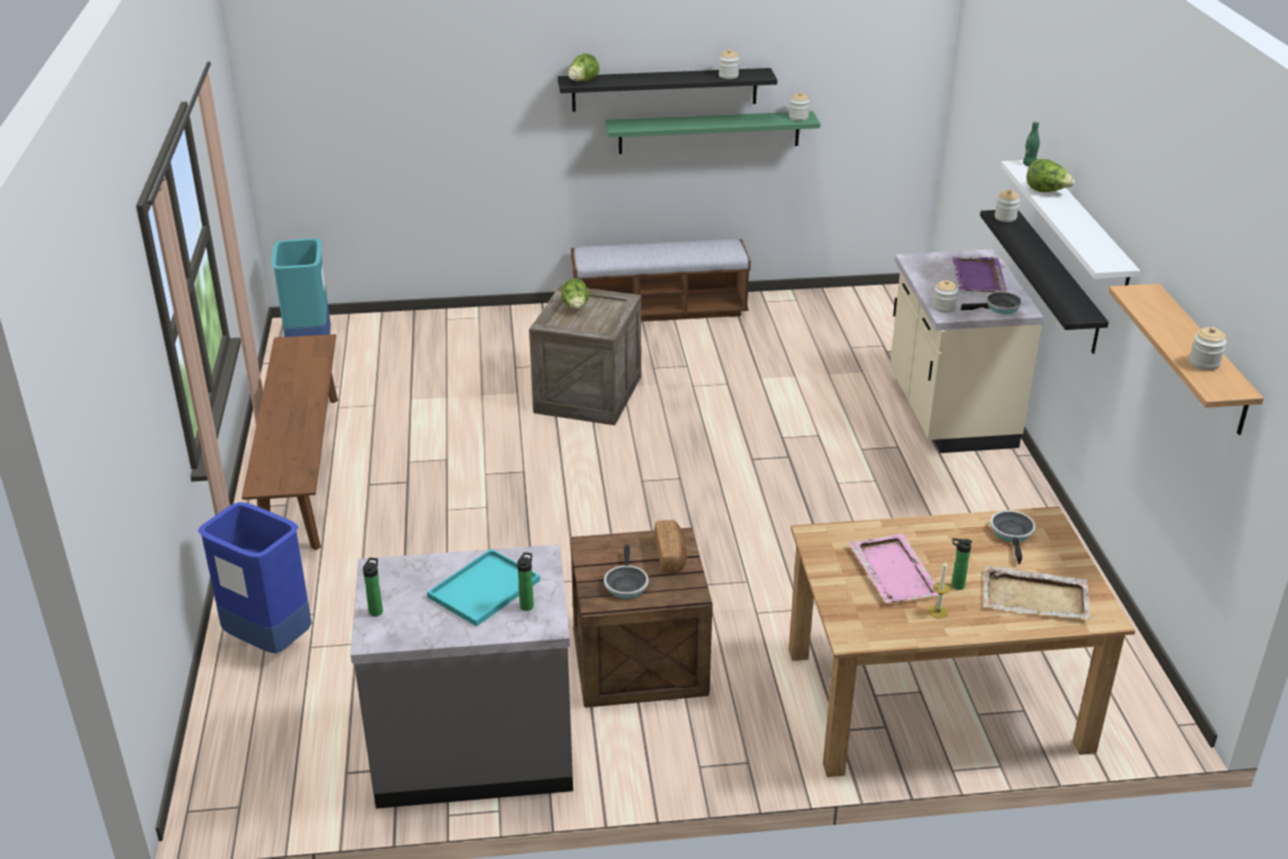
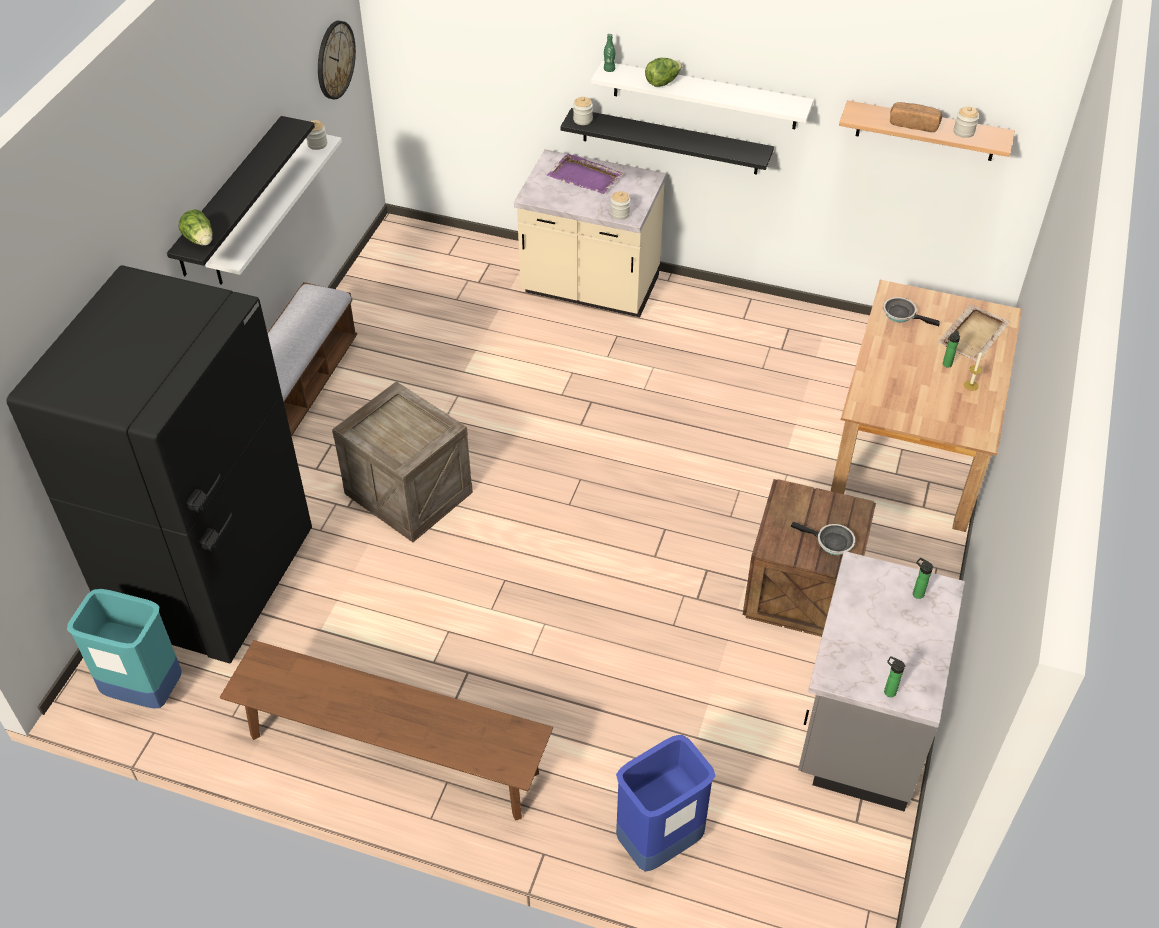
camera: 65 degrees left, 15 degrees up
turquoise tray [427,549,540,627] -> none
lettuce [561,278,589,309] -> none
green shelf [605,111,820,154] -> white shelf [205,134,342,285]
bread [654,520,687,573] -> bread moved to [890,102,942,132]
jar [719,49,739,79] -> none
pink tray [848,533,944,603] -> none
frying pan [961,292,1022,314] -> none
none -> black fridge [7,265,312,664]
none -> wall clock [318,21,356,99]

